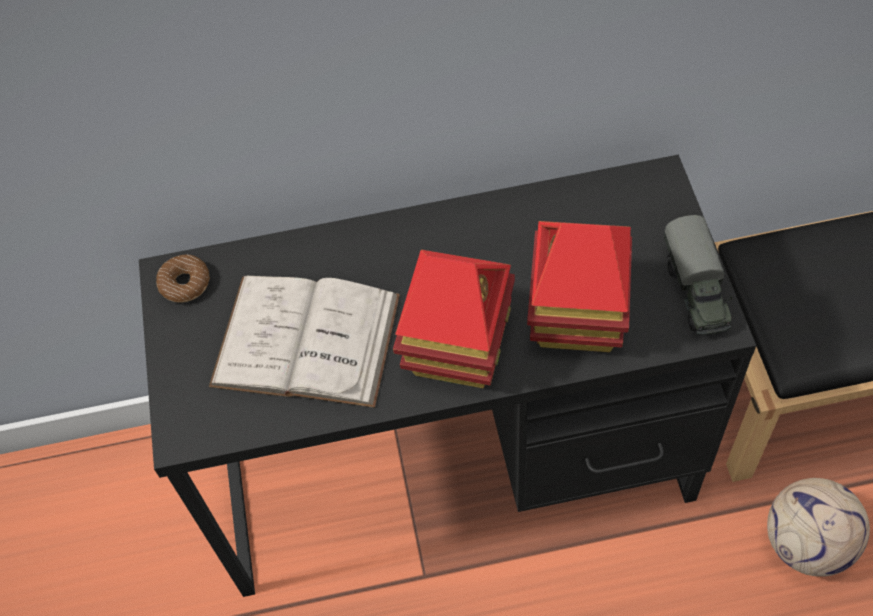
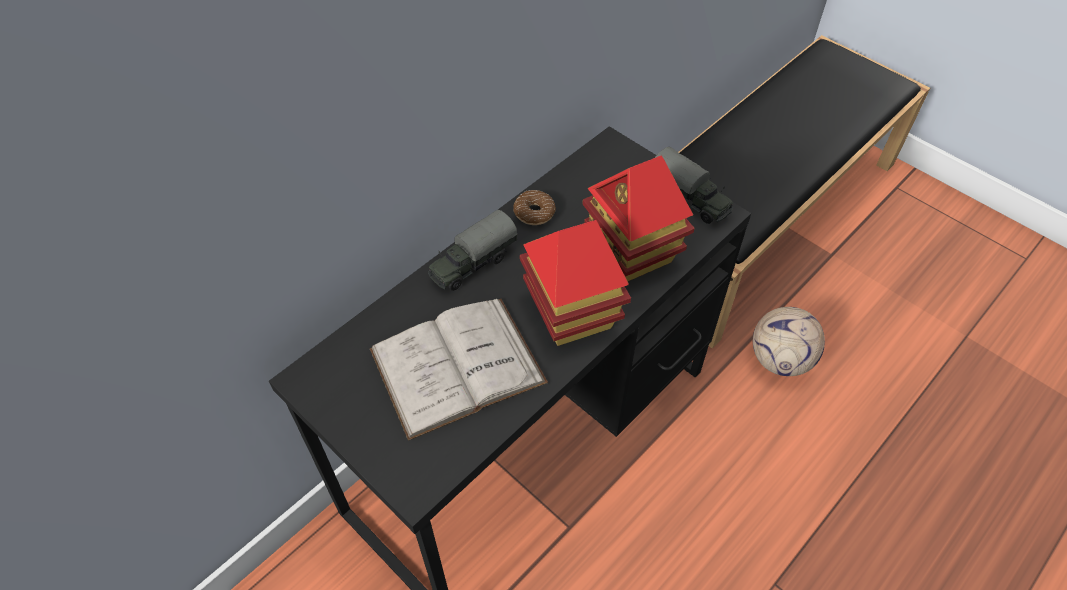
camera: 40 degrees left, 5 degrees down
donut [156,254,210,303] -> donut moved to [514,190,556,225]
none -> toy truck [428,210,518,291]

